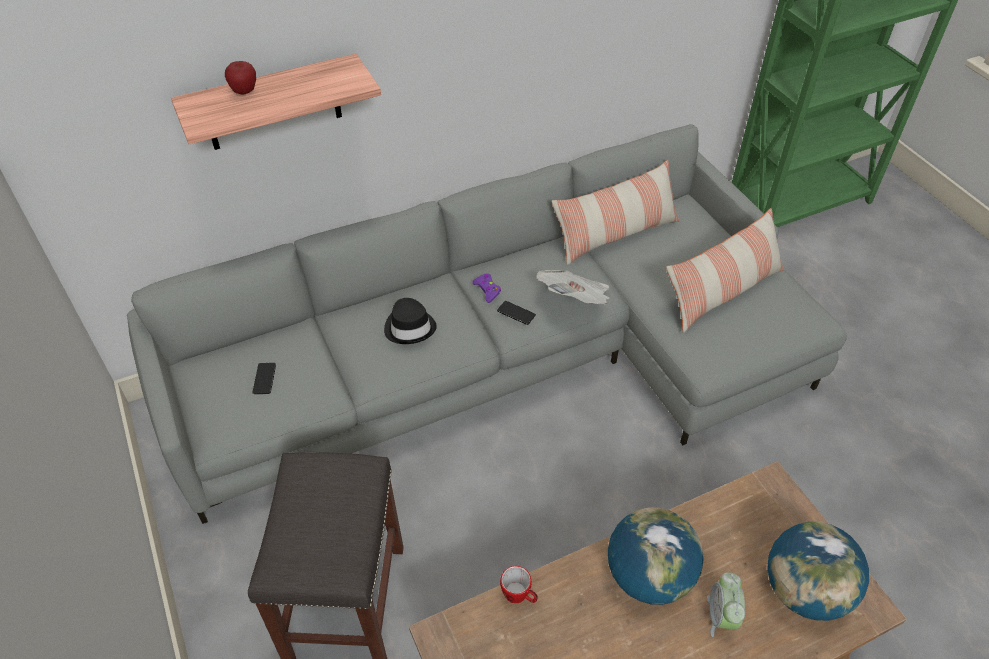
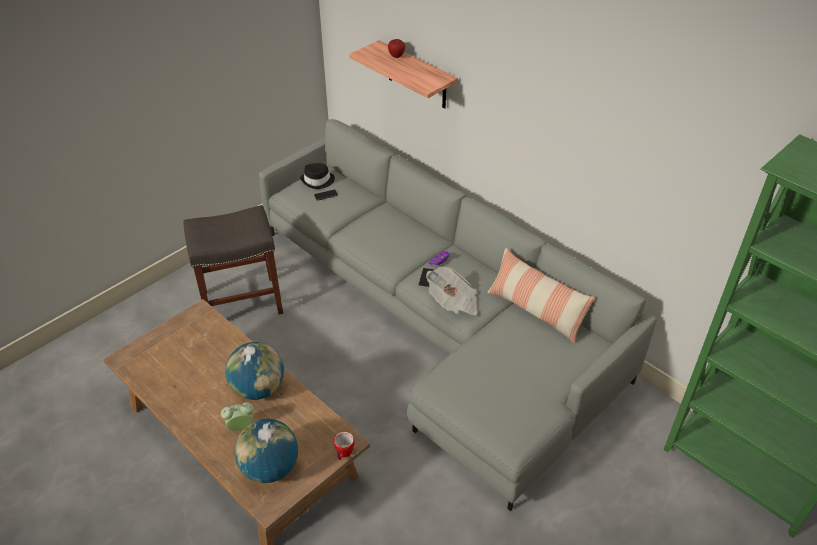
camera: 70 degrees right, 5 degrees down
black hat [384,298,437,344] -> black hat moved to [300,163,335,189]
mug [500,566,538,604] -> mug moved to [334,432,355,460]
pillow [666,208,784,333] -> none

